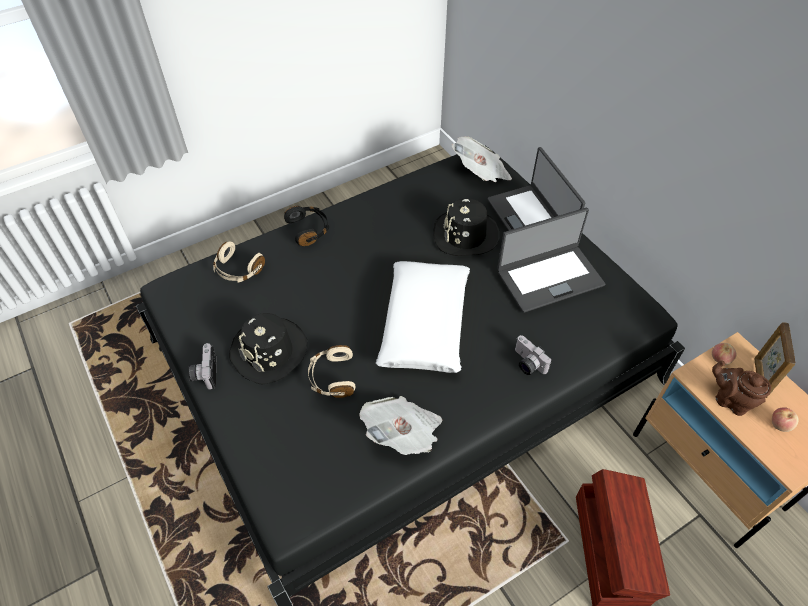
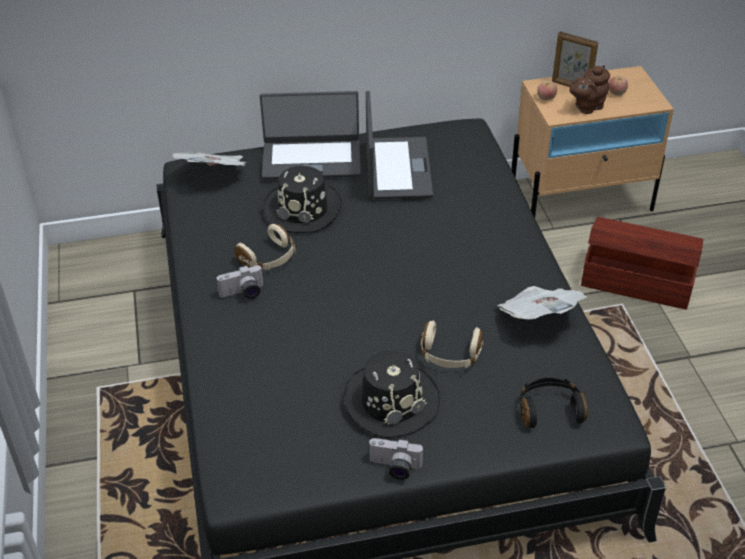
camera: 70 degrees left, 10 degrees down
beige headphones [213,241,265,283] -> beige headphones moved to [234,224,296,270]
black headphones [284,206,329,246] -> black headphones moved to [520,378,588,428]
white pillow [376,261,470,373] -> none
camera [515,335,552,375] -> camera moved to [217,265,263,299]

